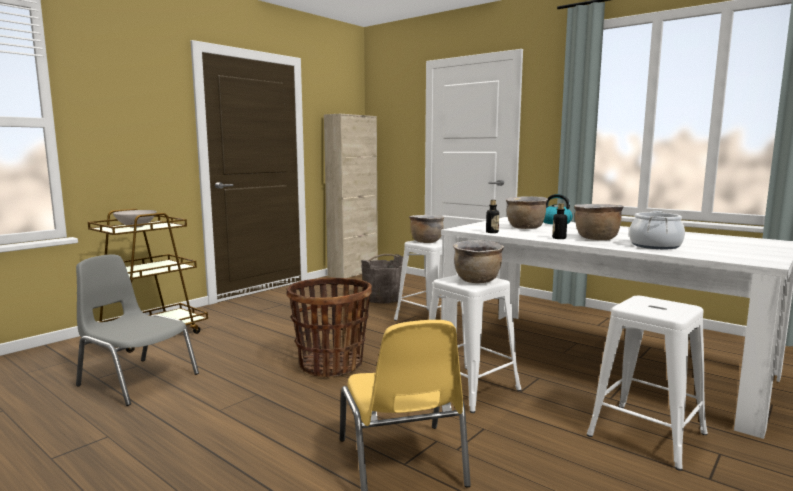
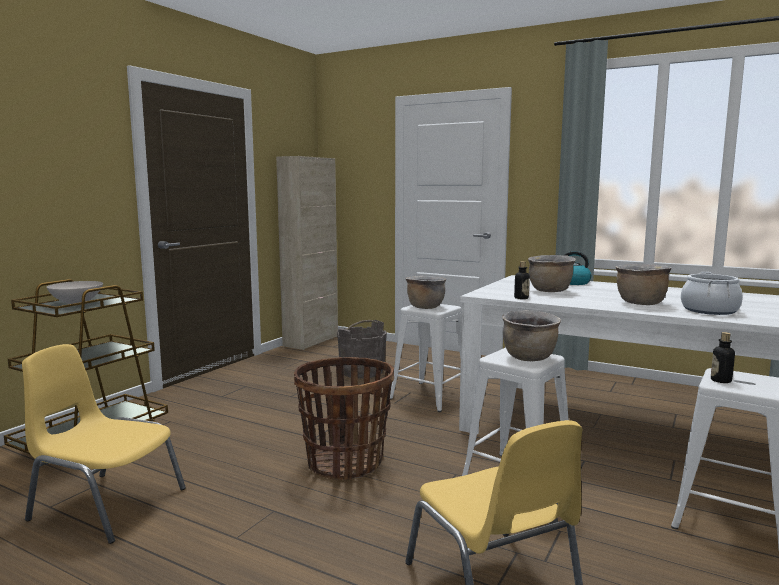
camera: 10 degrees left, 0 degrees up
grey chair [76,254,199,406] -> yellow chair [22,344,186,544]
bottle [552,203,567,239] -> bottle moved to [711,332,735,383]

